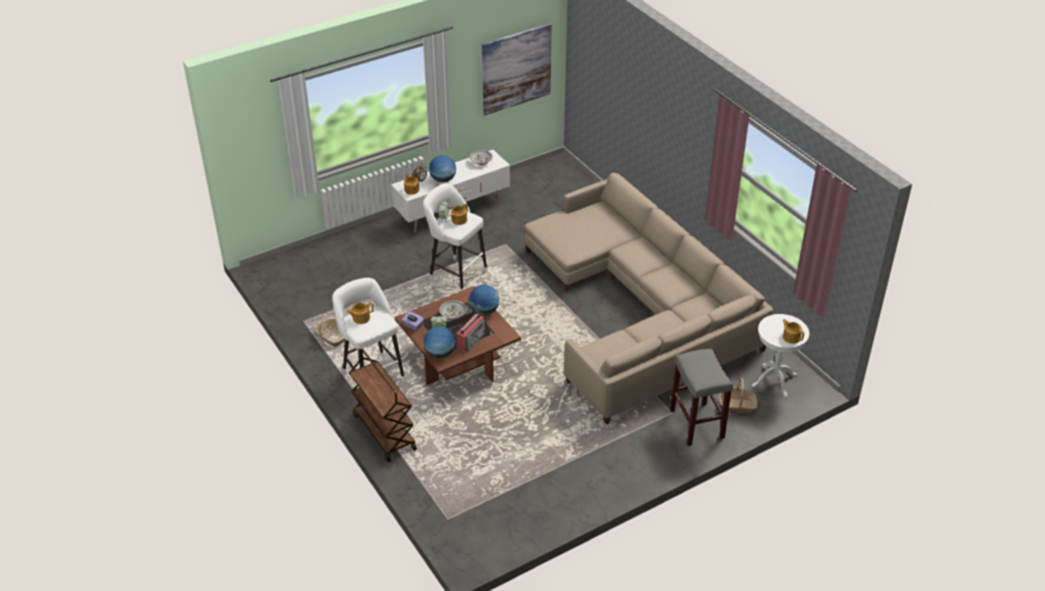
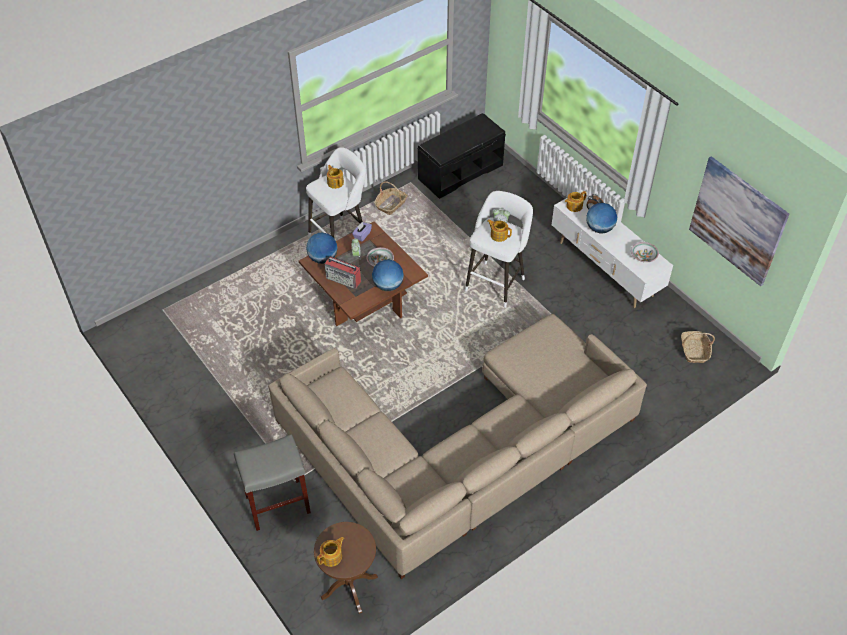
camera: 85 degrees right, 10 degrees up
brown cart [349,349,417,462] -> none
basket [719,378,757,413] -> basket moved to [681,331,715,363]
white side table [751,314,809,398] -> brown side table [314,522,378,614]
none -> black bench [418,113,506,199]

